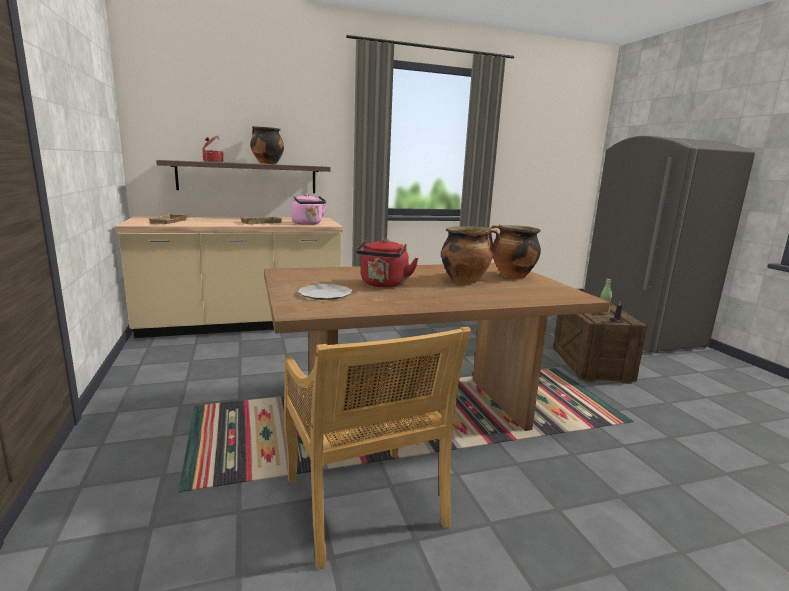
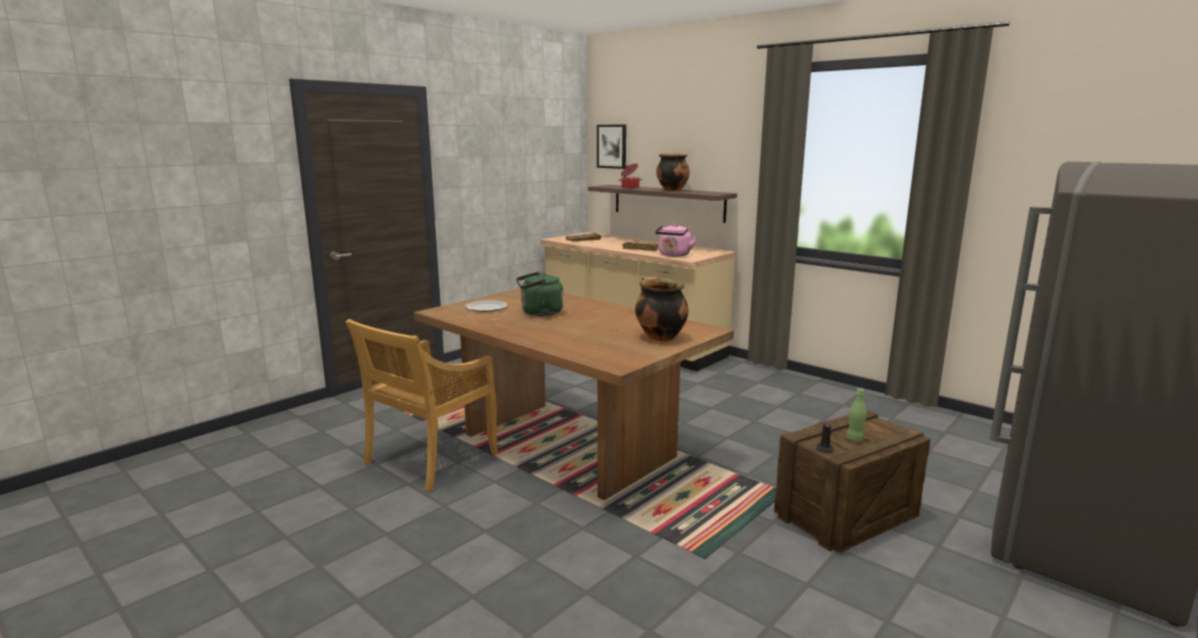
camera: 60 degrees right, 0 degrees up
red kettle [356,238,419,288] -> green kettle [516,272,563,316]
cooking pot [441,226,500,284] -> none
none -> picture [597,124,626,169]

